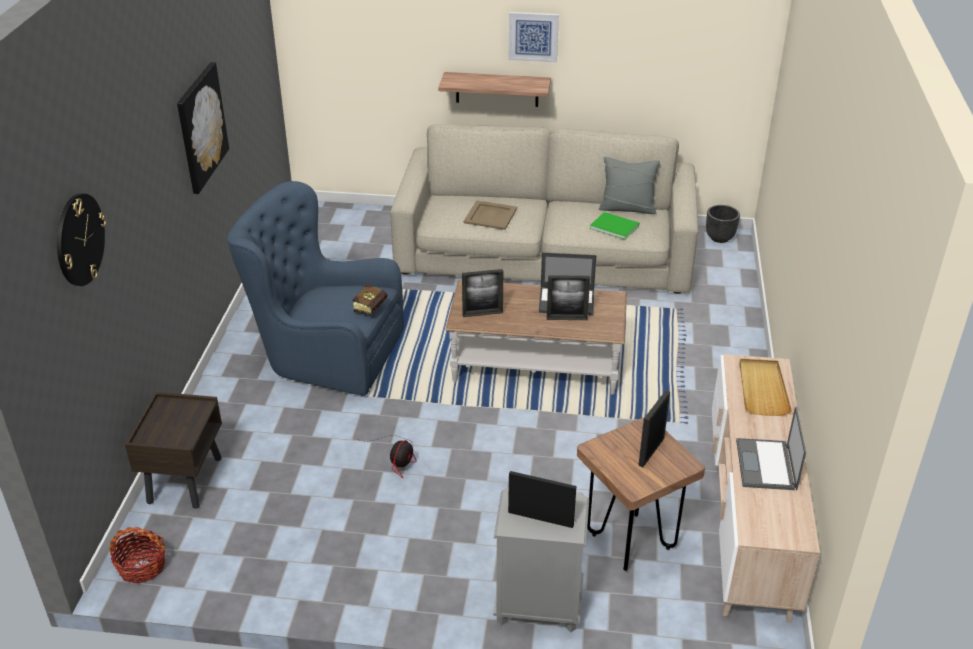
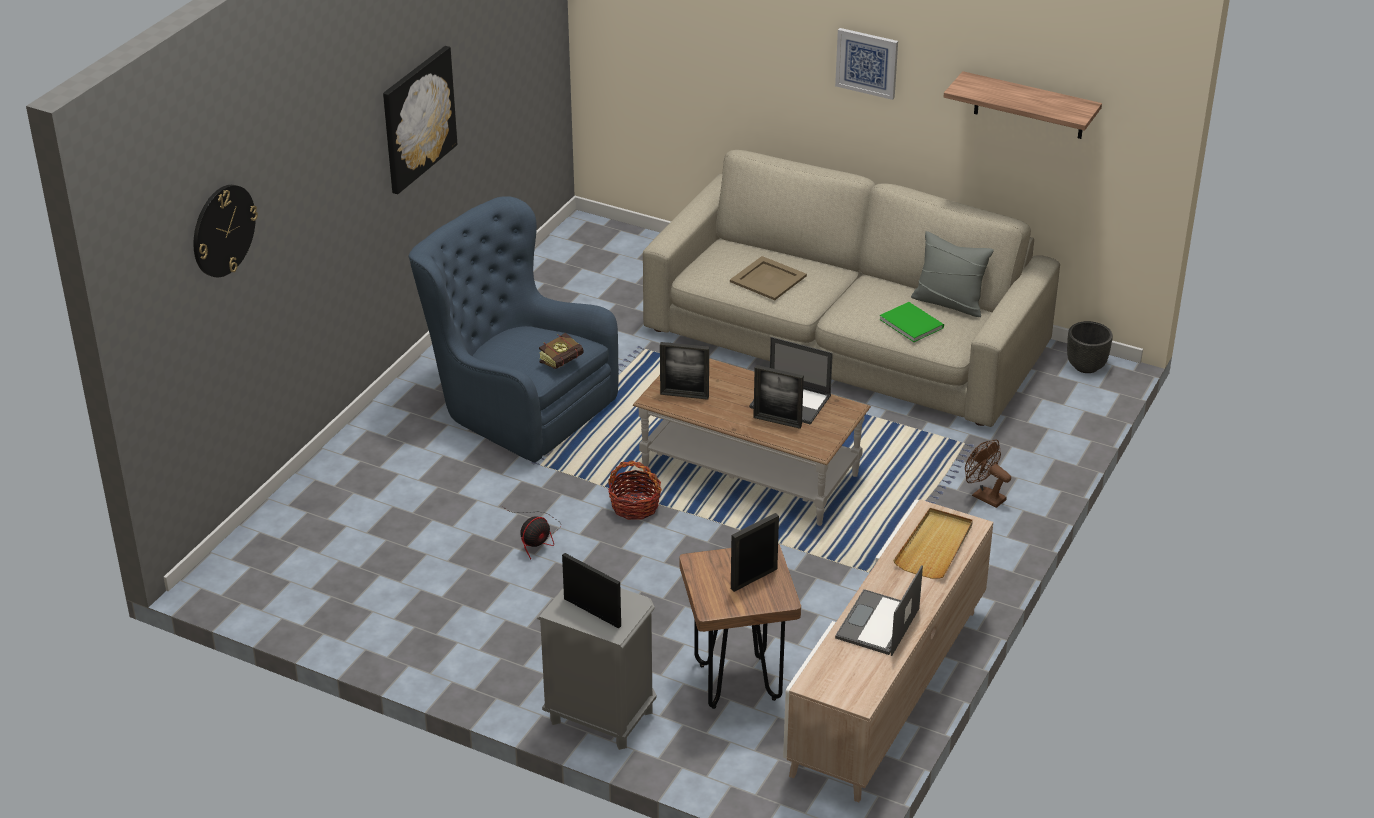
camera: 20 degrees right, 0 degrees up
basket [109,527,166,584] -> basket moved to [608,460,662,520]
brown nightstand [125,392,222,509] -> none
shelf [438,72,551,107] -> shelf moved to [944,71,1102,139]
none -> brown fan [965,439,1011,508]

